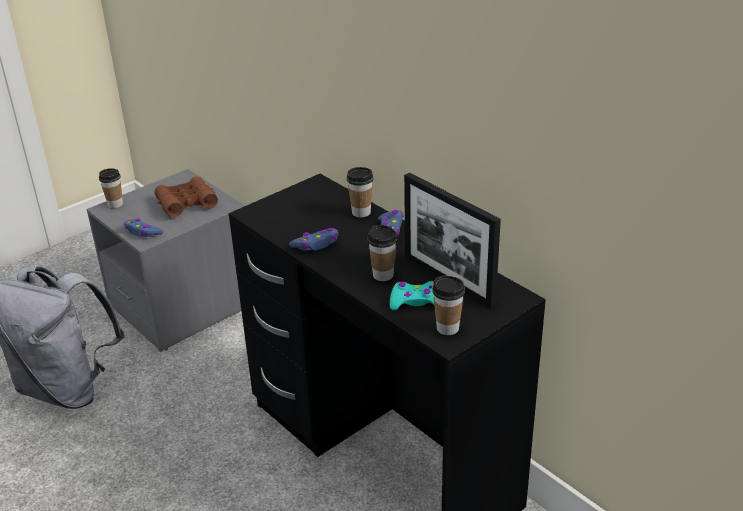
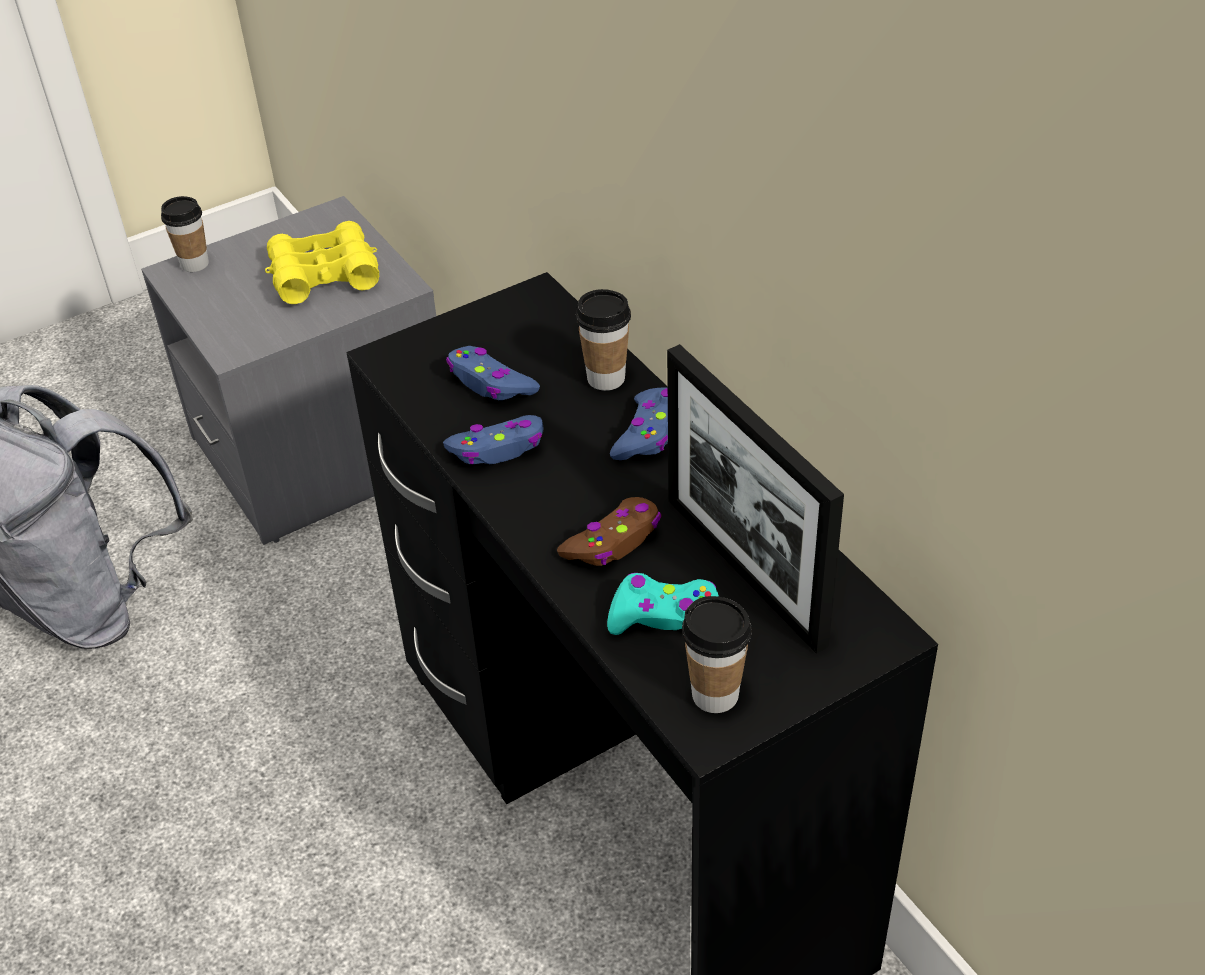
camera: 10 degrees right, 10 degrees up
blue game controller [124,219,163,237] -> blue game controller moved to [446,346,540,400]
brown binoculars [154,177,218,217] -> yellow binoculars [265,221,379,304]
cup [367,225,397,281] -> brown game controller [557,497,661,566]

